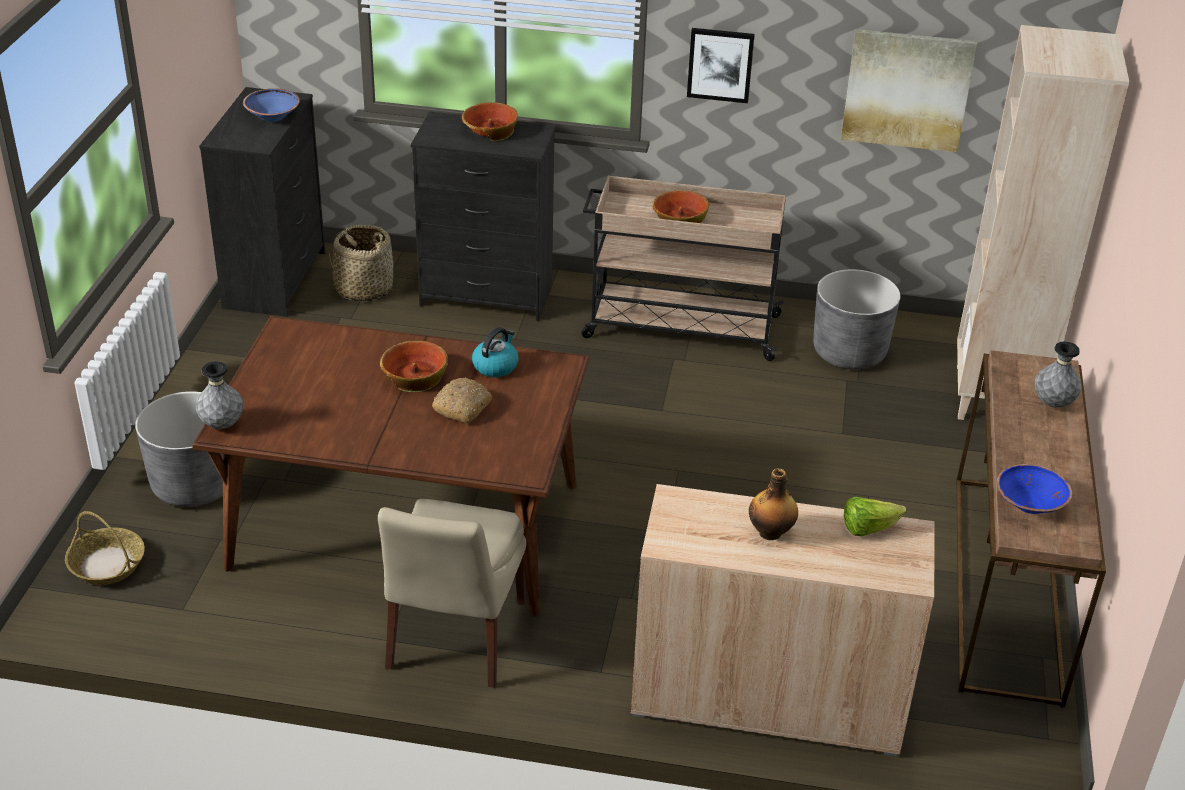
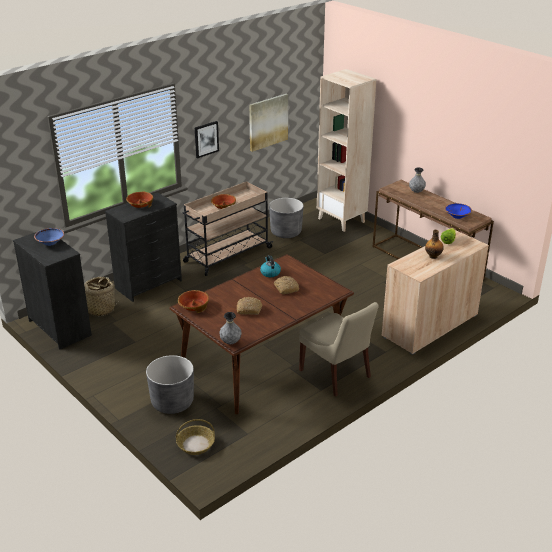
camera: 50 degrees left, 5 degrees down
bowl [380,341,448,392] -> bowl moved to [178,290,209,313]
none -> bread [237,297,263,315]

